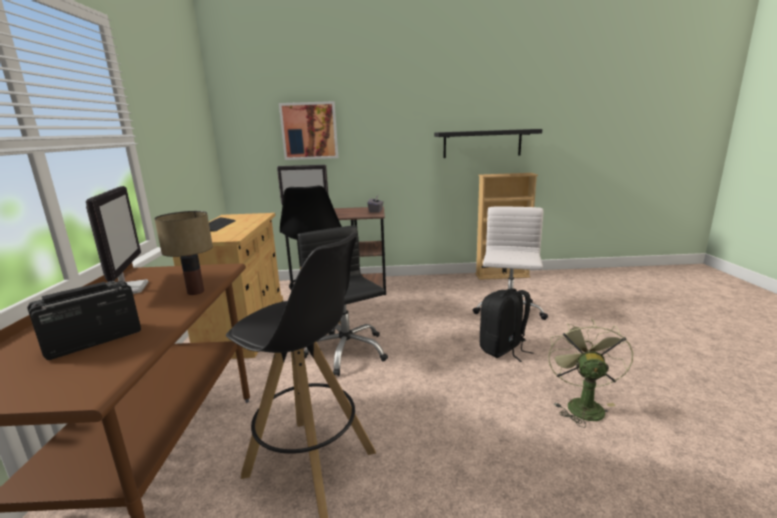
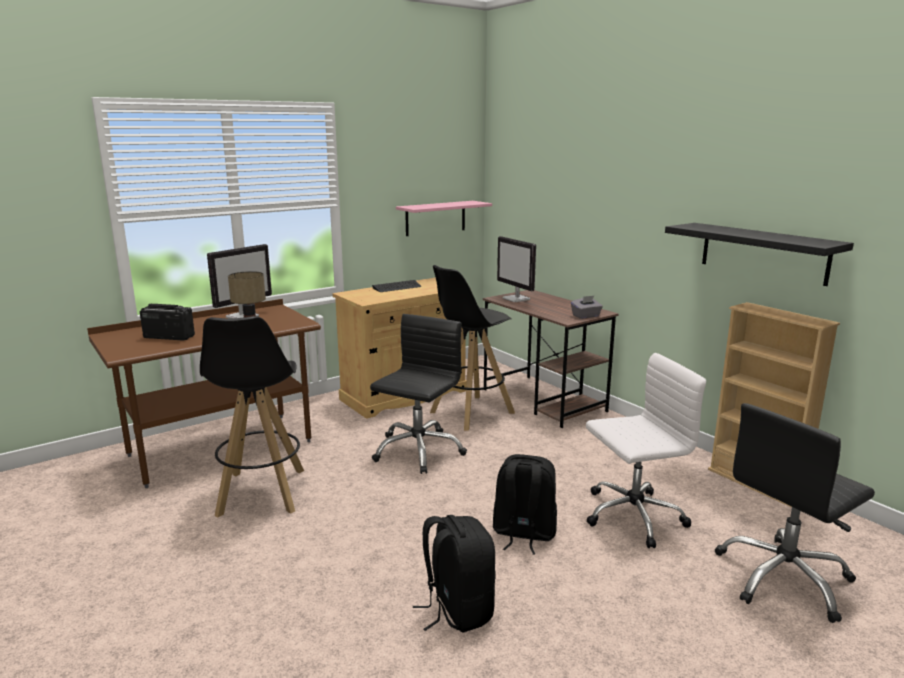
camera: 55 degrees right, 0 degrees up
picture [279,101,338,160] -> none
green fan [548,319,634,428] -> black backpack [413,515,496,633]
none -> pink shelf [396,201,492,236]
none -> black office chair [715,403,875,623]

